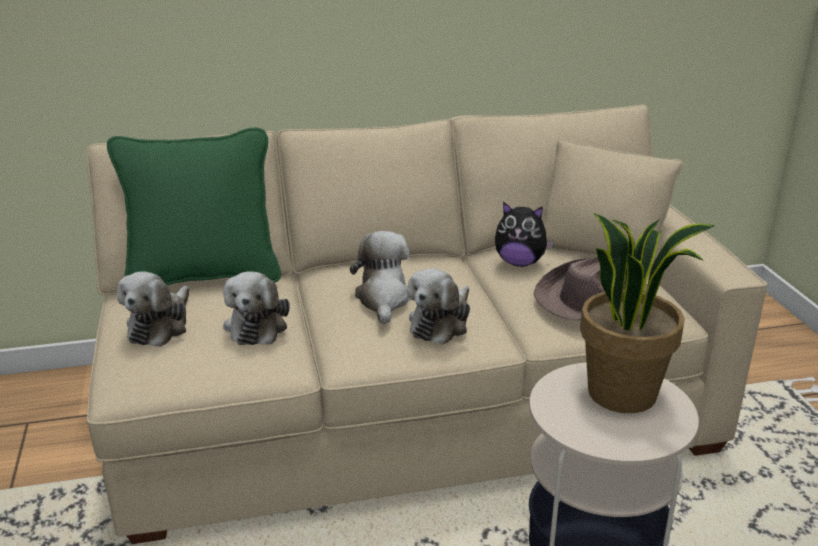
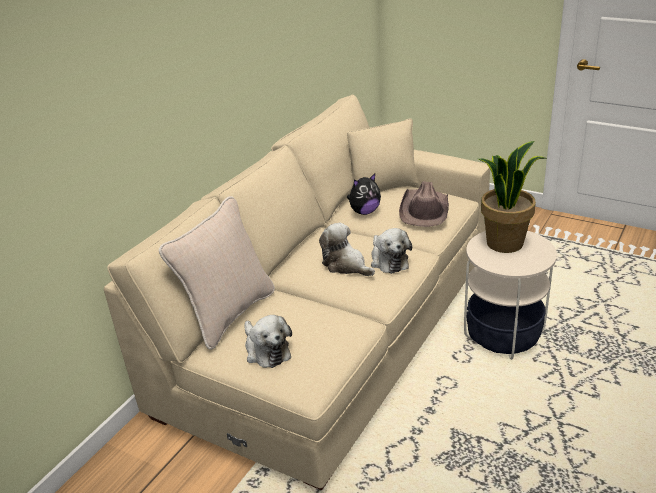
camera: 45 degrees left, 5 degrees up
green pillow [107,127,281,285] -> beige pillow [159,196,275,350]
plush toy [223,271,290,345] -> none

